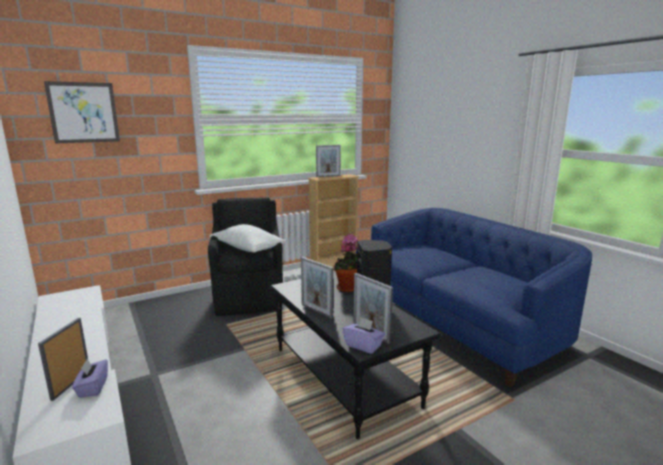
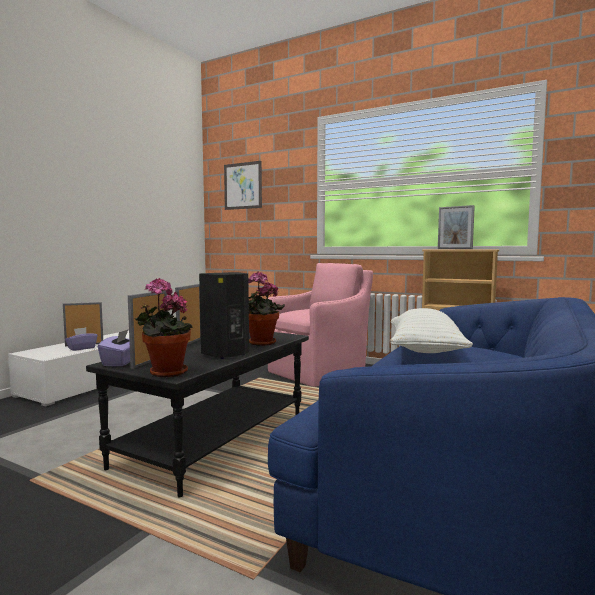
camera: 60 degrees right, 10 degrees down
black armchair [208,197,283,316] -> pink armchair [268,263,373,387]
white pillow [209,224,287,253] -> white pillow moved to [390,308,473,353]
none -> potted plant [135,278,192,377]

